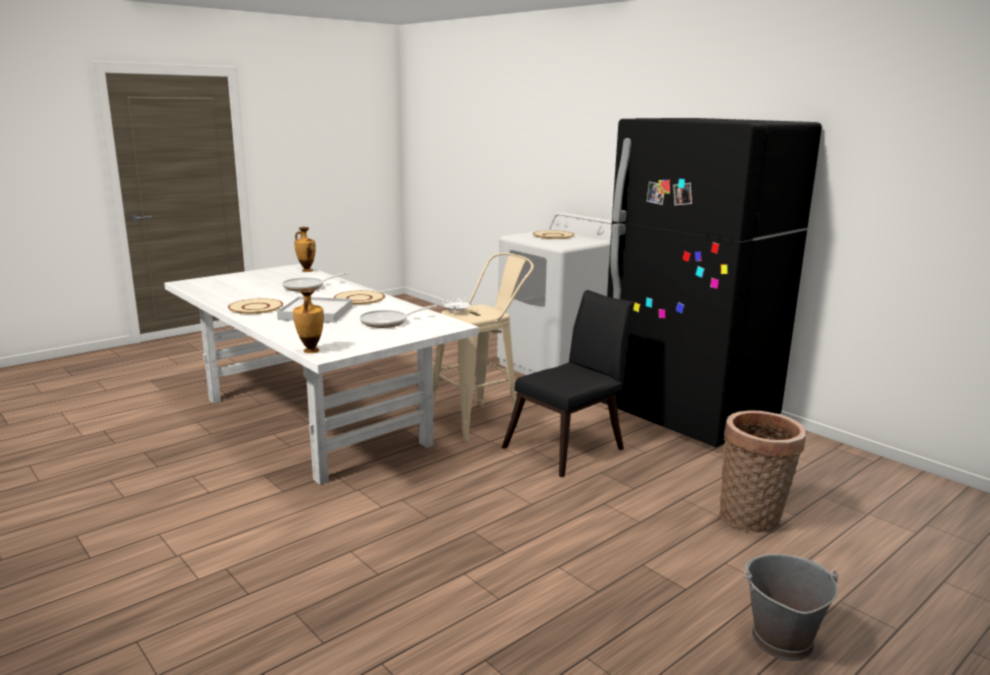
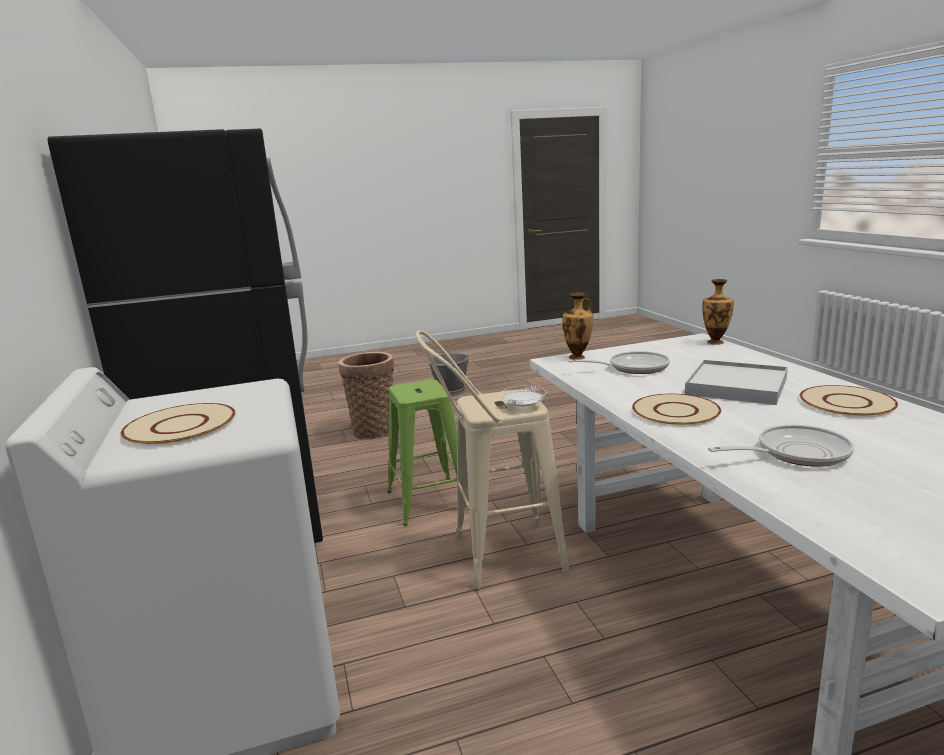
camera: 155 degrees left, 0 degrees up
vase [294,227,316,272] -> vase moved to [562,292,593,360]
black chair [502,290,634,478] -> green stool [387,379,469,526]

